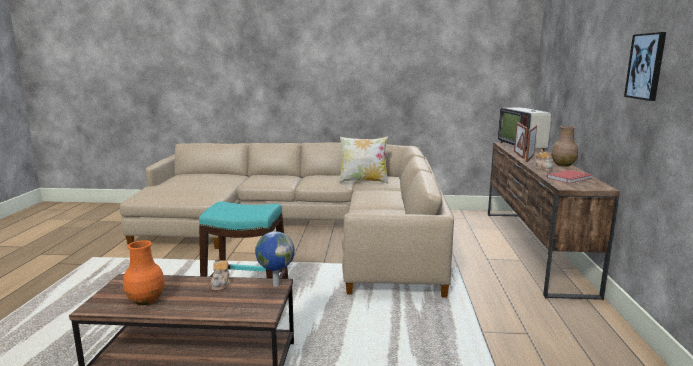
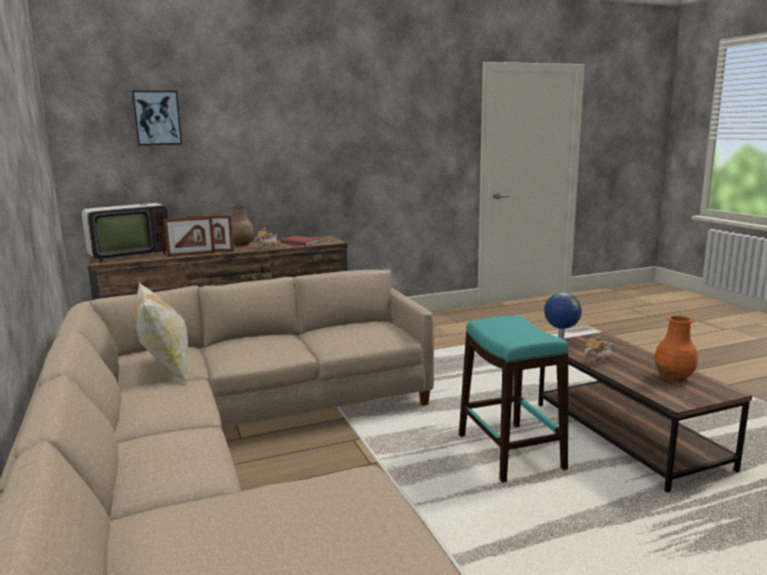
camera: 115 degrees left, 0 degrees up
picture [624,32,666,101] -> picture moved to [132,91,182,145]

